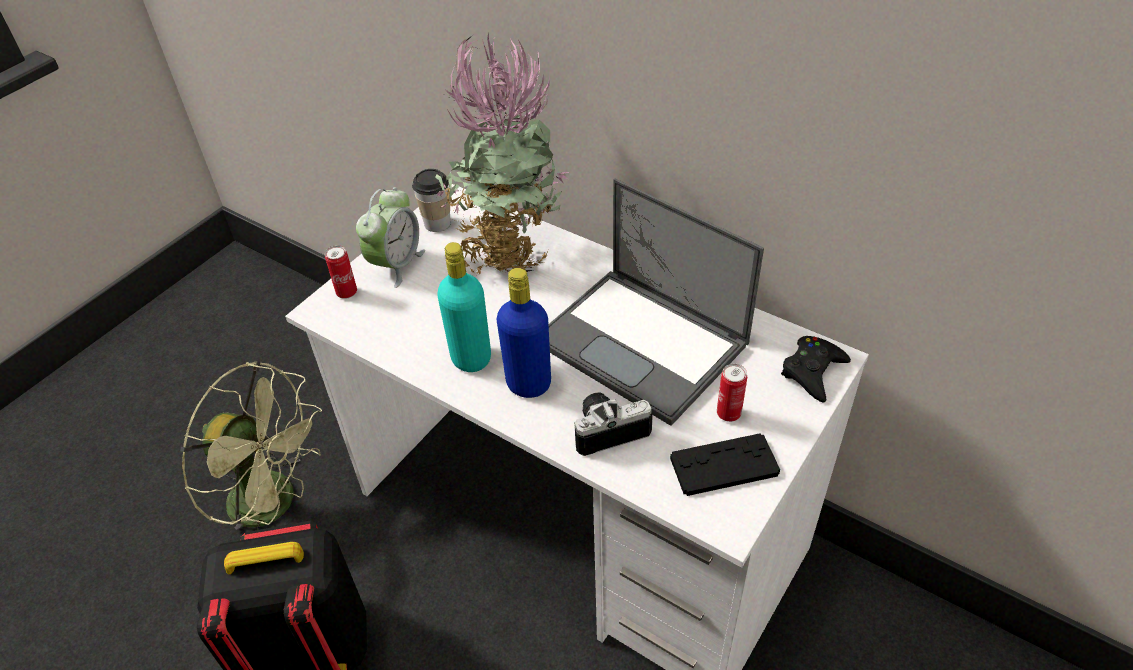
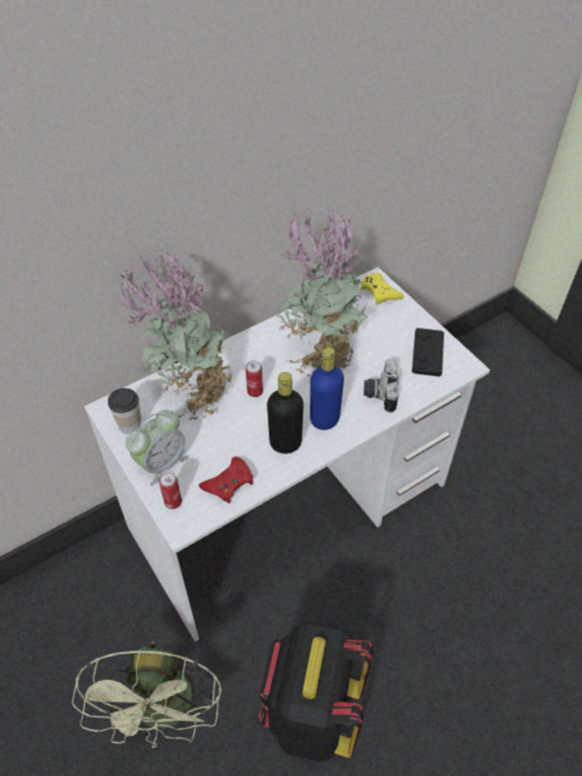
camera: 70 degrees left, 5 degrees up
green fan [180,361,322,530] -> green fan turned 135 degrees clockwise [72,641,222,748]
alarm clock [356,187,425,288] -> alarm clock turned 90 degrees clockwise [126,410,189,486]
turquoise bottle [437,242,491,372] -> black bottle [267,372,304,454]
laptop [549,179,764,426] -> potted plant [276,206,369,377]
can [717,364,747,422] -> can moved to [246,361,263,397]
black game controller [781,336,851,403] -> yellow game controller [361,273,404,305]
none -> red game controller [199,456,253,503]

